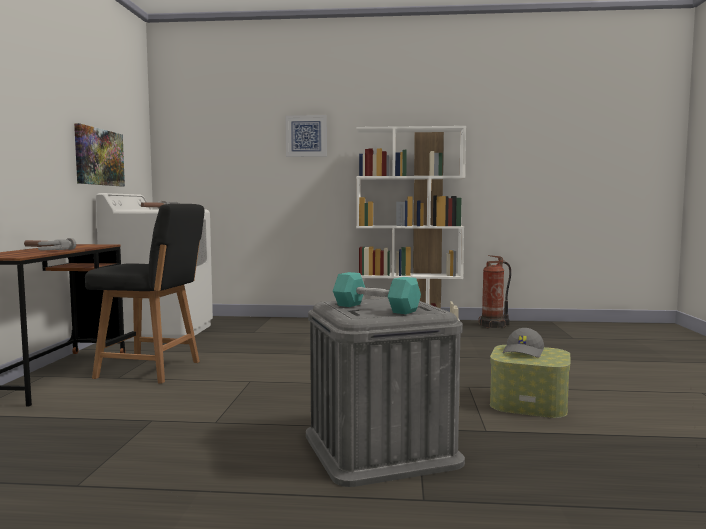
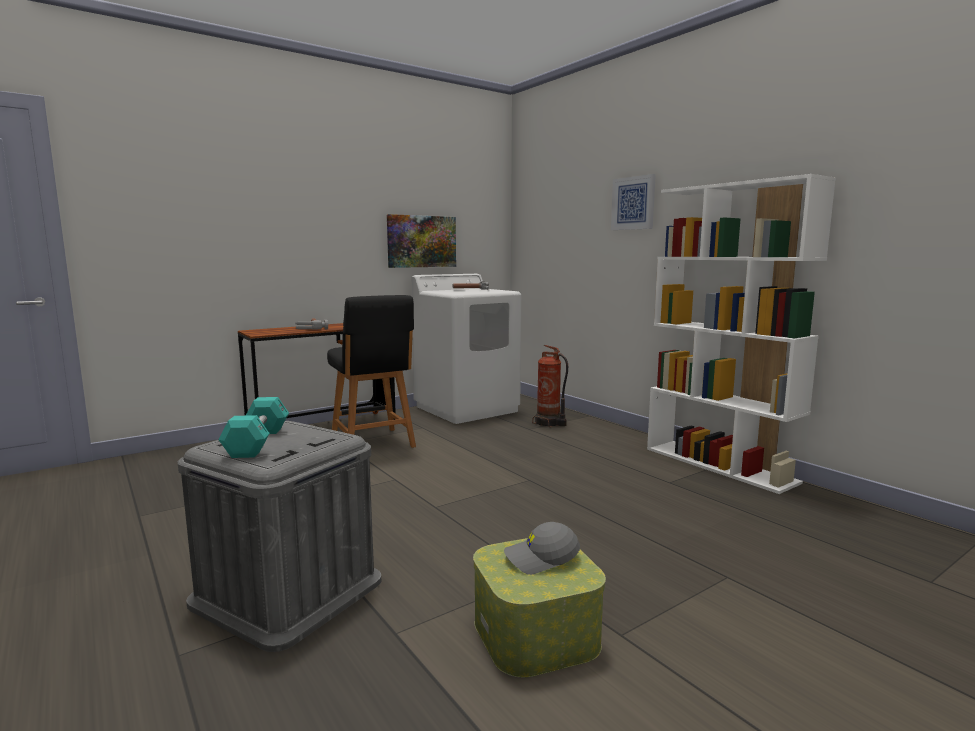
camera: 50 degrees right, 5 degrees up
fire extinguisher [478,255,511,328] -> fire extinguisher moved to [532,345,568,427]

